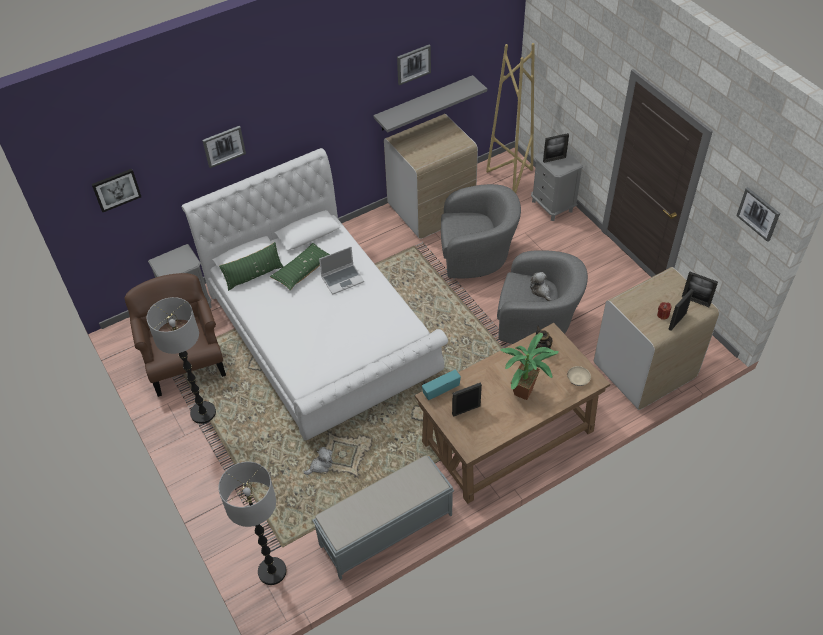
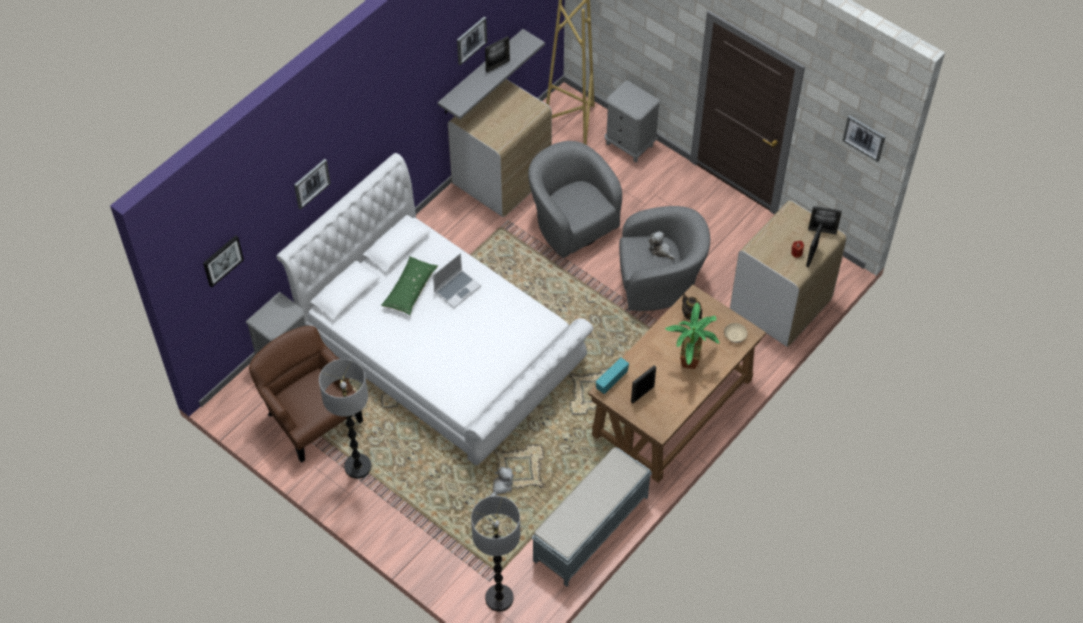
camera: 20 degrees left, 5 degrees up
green pillow [219,242,283,291] -> none
grey armchair [441,184,521,278] -> grey armchair turned 105 degrees counterclockwise [528,141,622,258]
picture frame [543,133,569,163] -> picture frame moved to [485,36,510,73]

